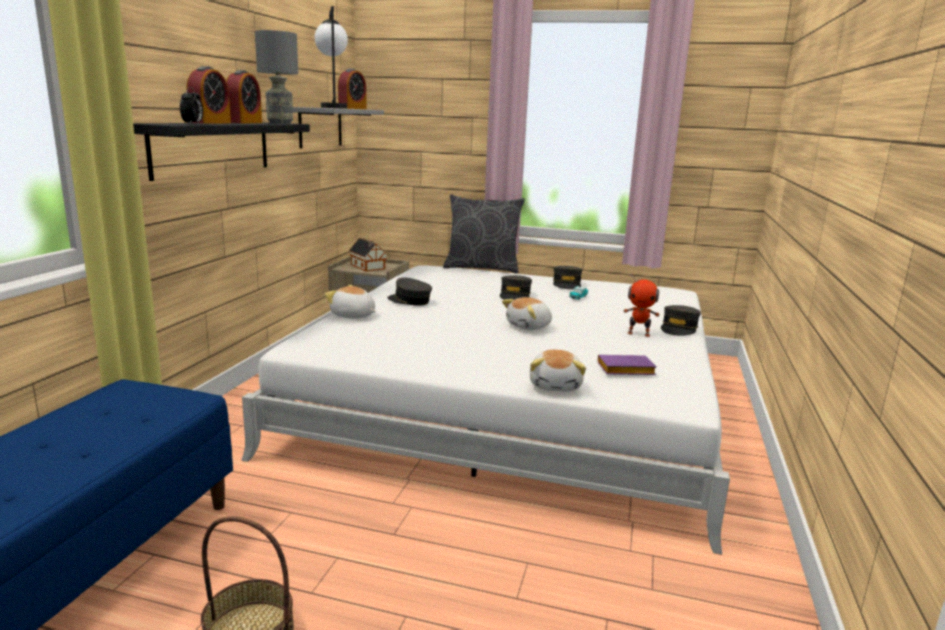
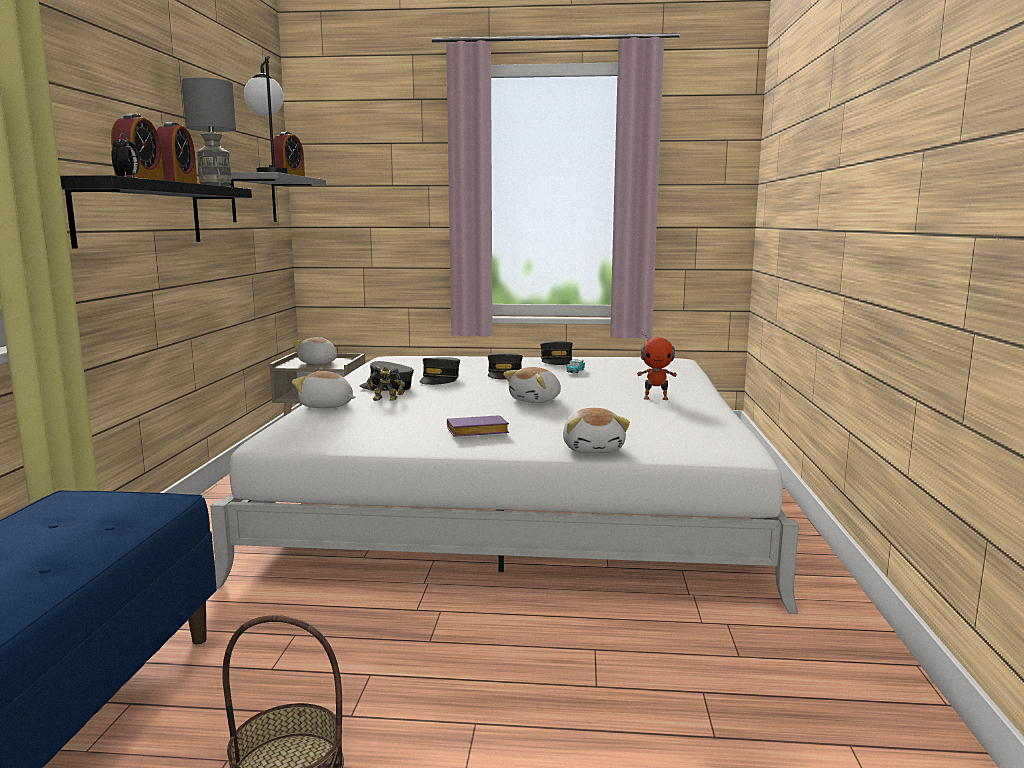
camera: 10 degrees left, 5 degrees down
toy house [349,238,387,271] -> plush toy [293,337,337,364]
grey pillow [443,194,525,274] -> none
purple book [598,355,657,375] -> purple book moved to [447,415,509,437]
grey cap [661,305,701,336] -> grey cap moved to [420,357,460,385]
none -> toy robot [367,366,405,401]

